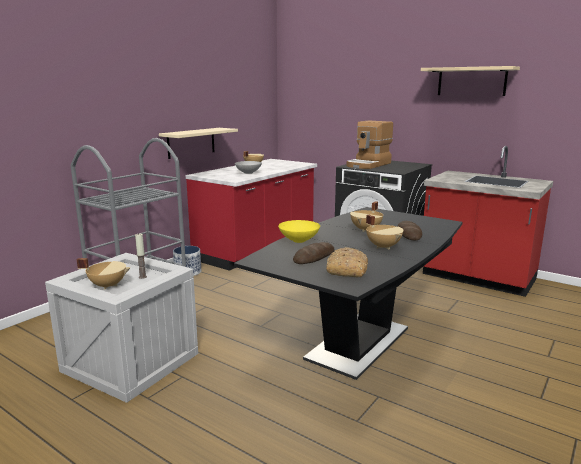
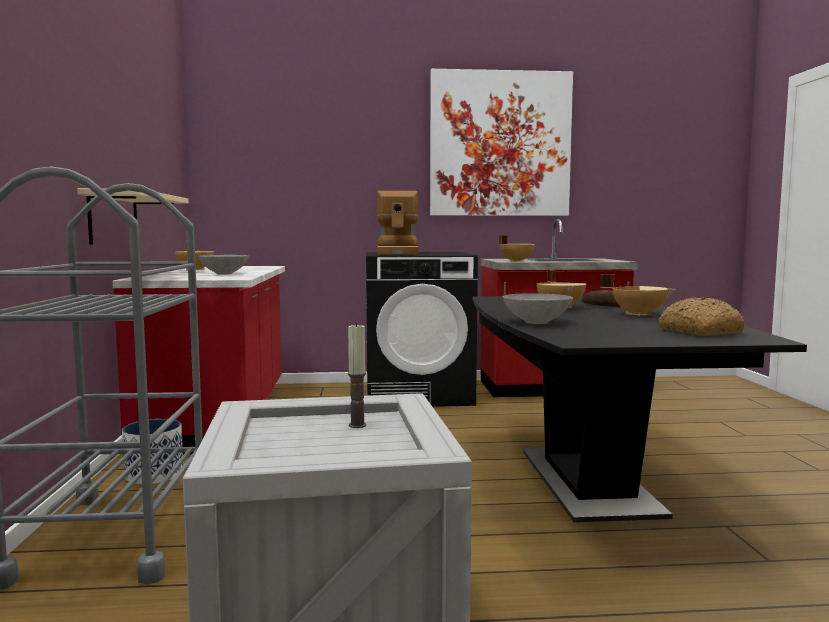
camera: 40 degrees left, 10 degrees down
beige cooking pot [77,258,130,289] -> beige cooking pot moved to [499,236,535,262]
yellow bowl [278,220,320,243] -> grey bowl [503,293,573,324]
bread [293,242,334,264] -> none
beige shelf [421,66,520,96] -> picture [430,69,573,216]

